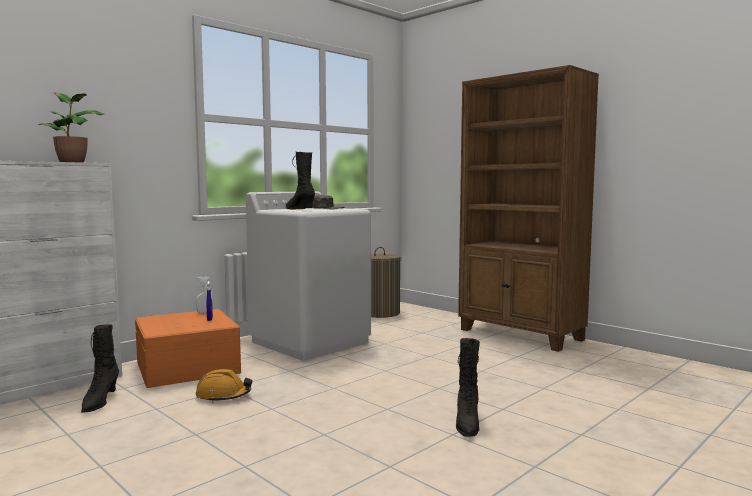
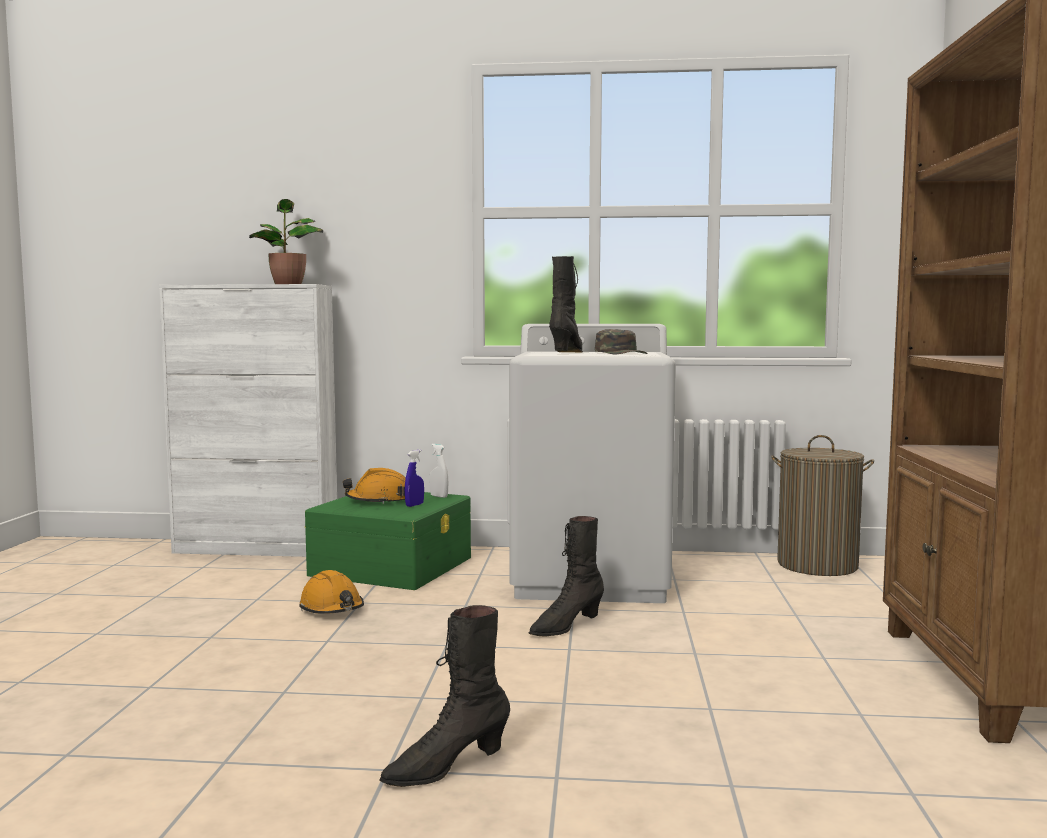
camera: 50 degrees right, 0 degrees up
black boot [81,324,119,413] -> black boot moved to [528,516,604,637]
orange storage box [135,309,241,388] -> green storage box [305,492,471,590]
none -> orange hard hat [343,468,405,504]

